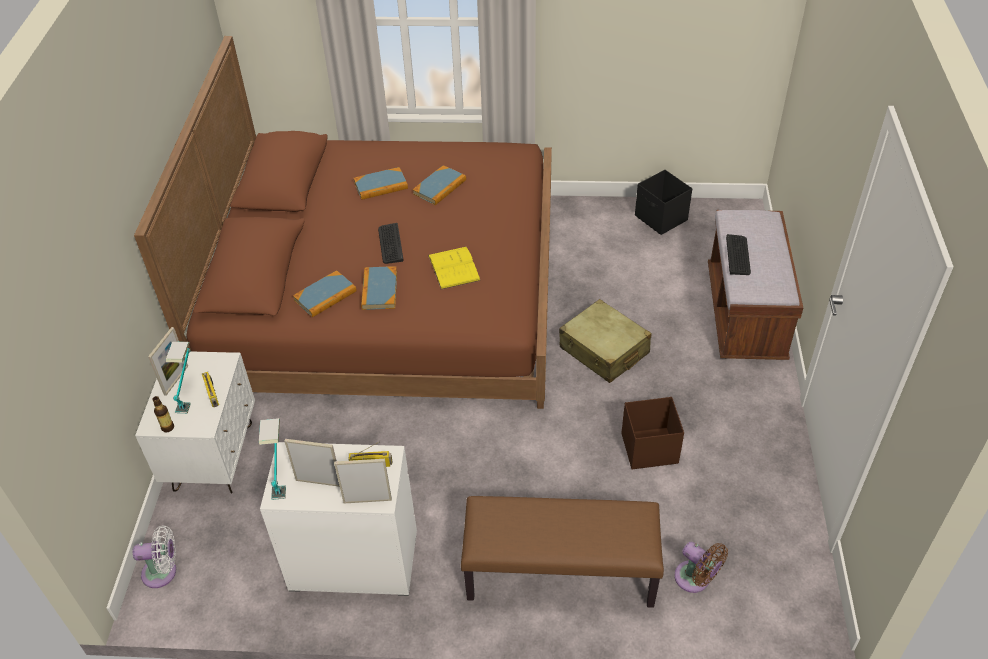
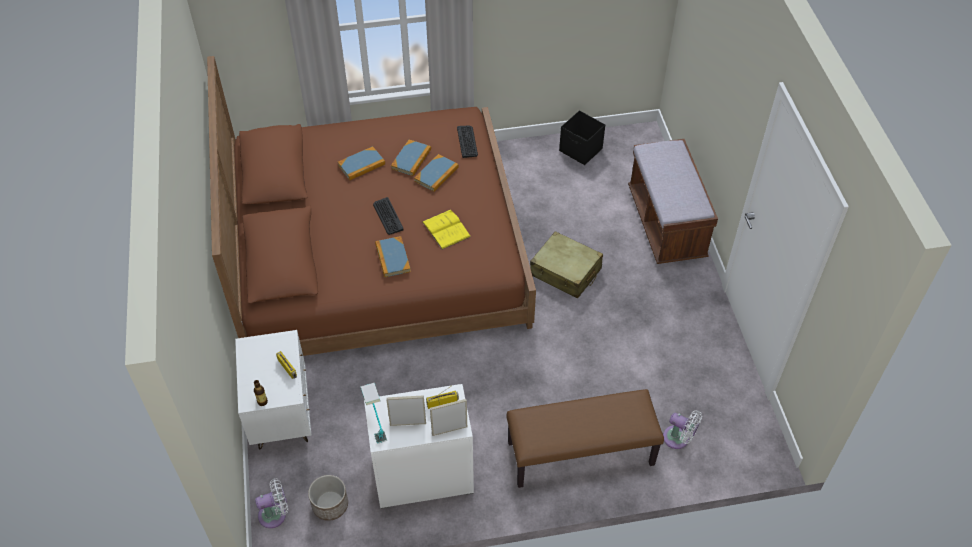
camera: 15 degrees left, 5 degrees up
picture frame [148,327,188,396] -> none
table lamp [166,341,191,413] -> none
book [293,270,357,317] -> book moved to [414,154,459,192]
brown storage box [622,397,684,469] -> none
brown fan [674,542,728,593] -> white fan [663,410,702,449]
keyboard [726,234,751,275] -> keyboard moved to [457,126,478,158]
none -> planter [308,475,348,521]

